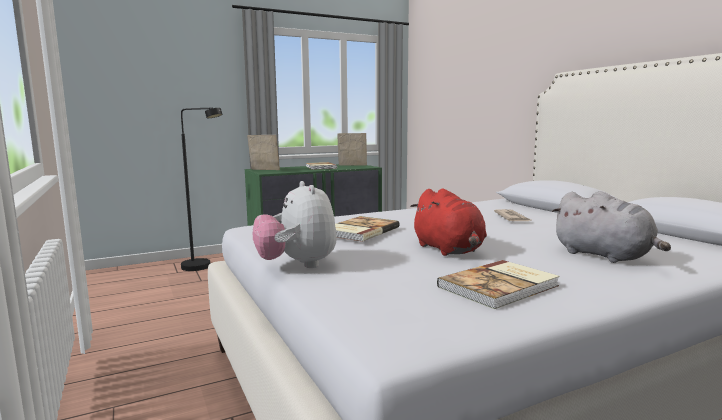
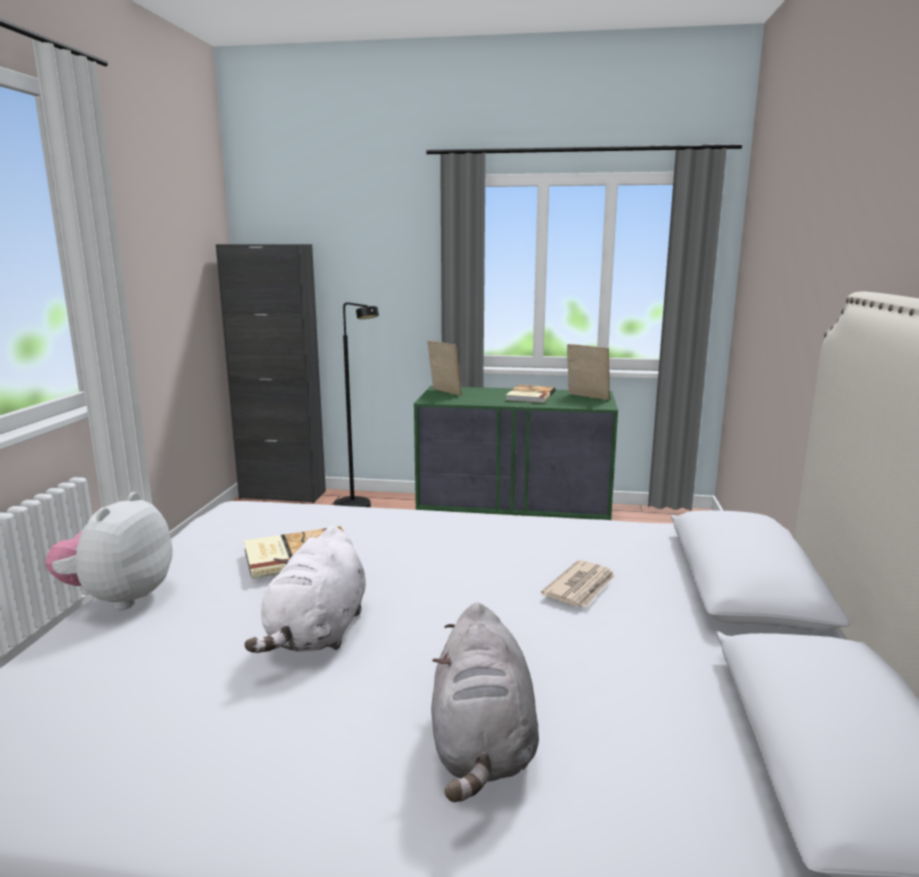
camera: 35 degrees right, 5 degrees up
red plush toy [410,189,487,256] -> white plush toy [244,526,366,653]
book [437,260,560,309] -> none
none -> black cabinet [216,244,326,503]

